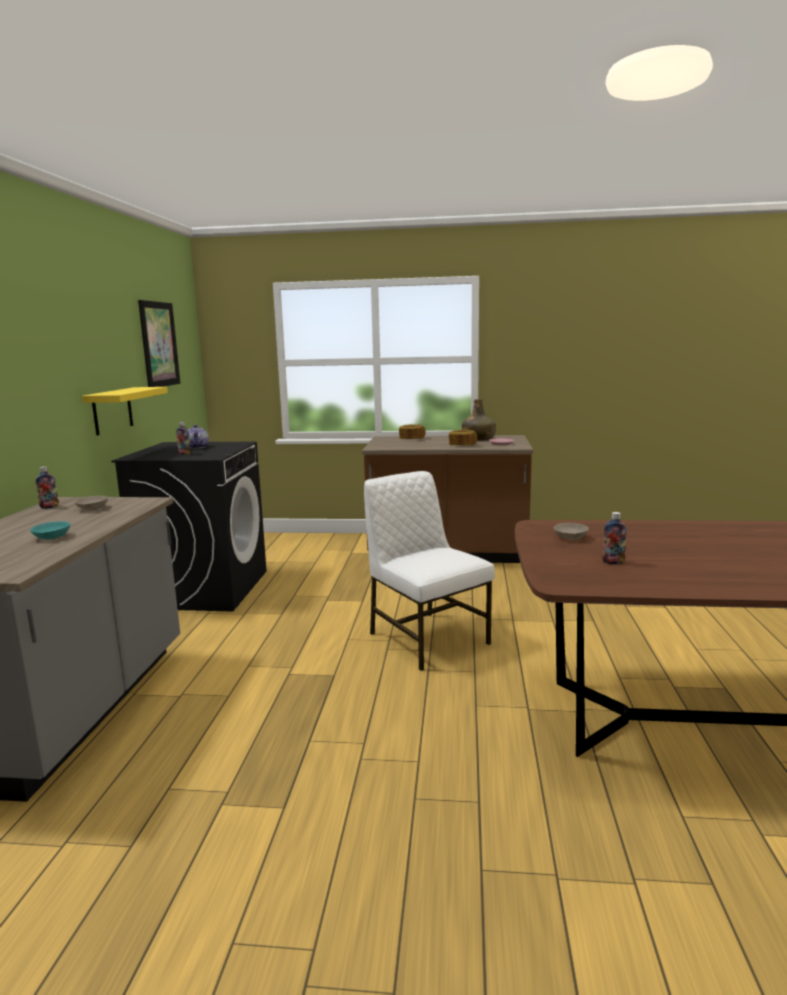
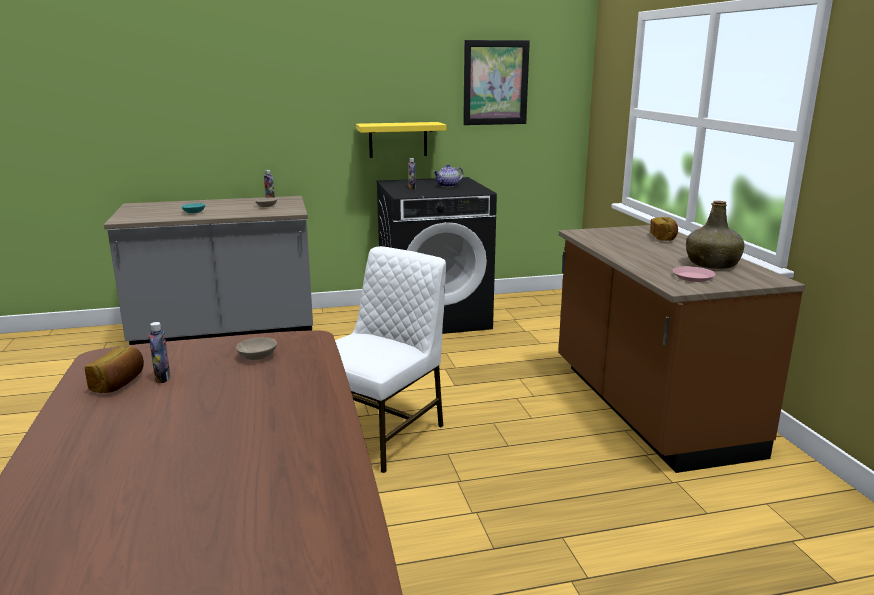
camera: 70 degrees right, 5 degrees up
bread [449,430,478,445] -> bread moved to [85,346,144,393]

